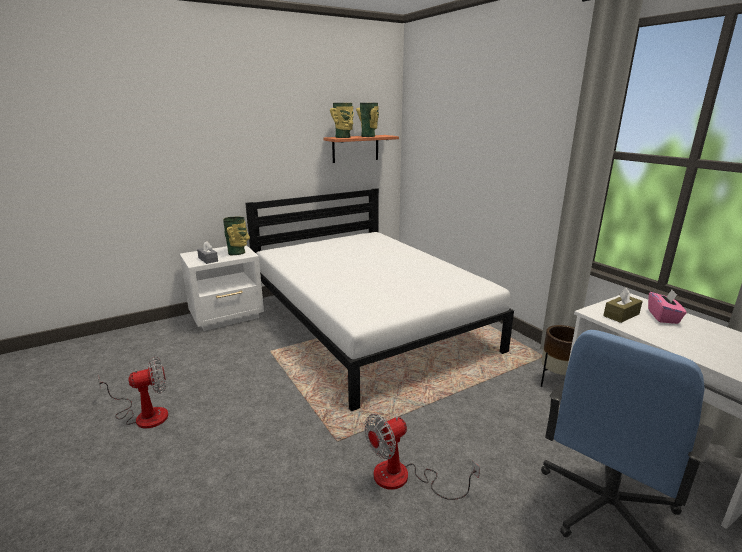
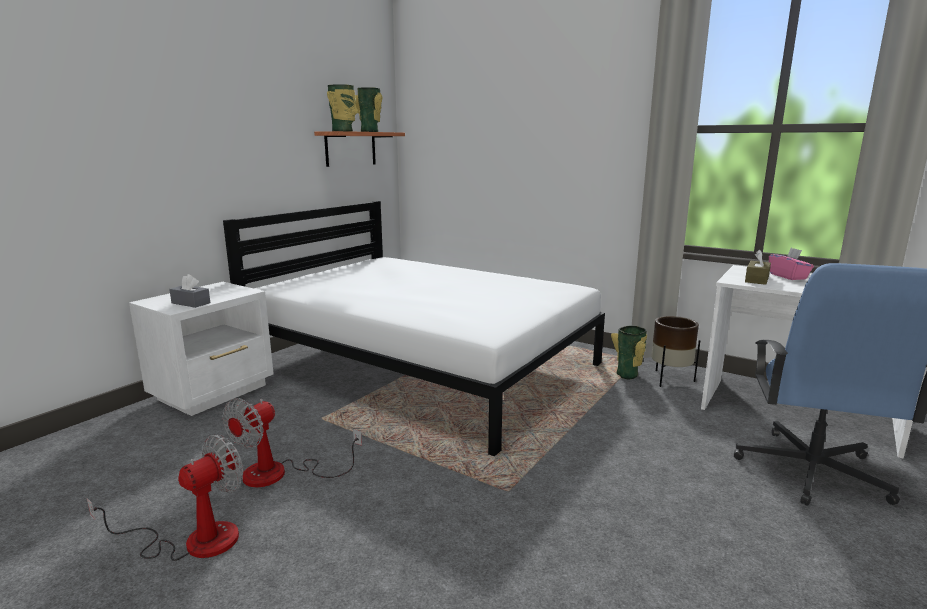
camera: 25 degrees left, 5 degrees down
vase [223,217,250,255] -> vase moved to [611,326,647,379]
fan [364,414,480,500] -> fan moved to [222,398,362,487]

